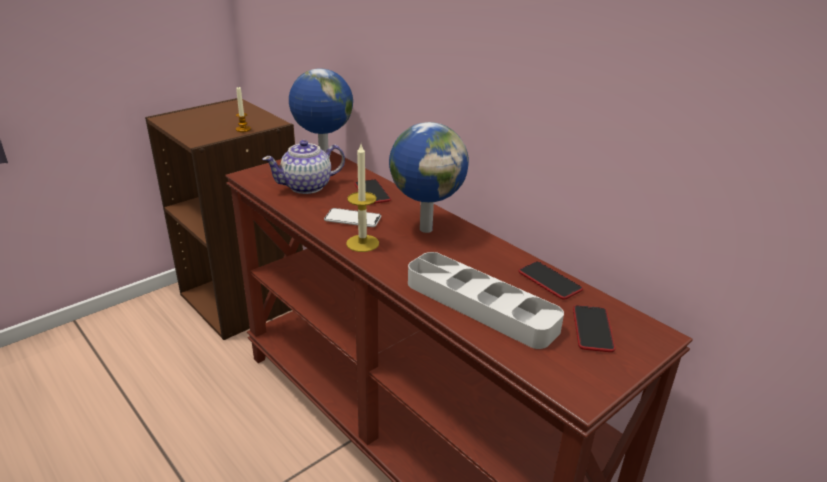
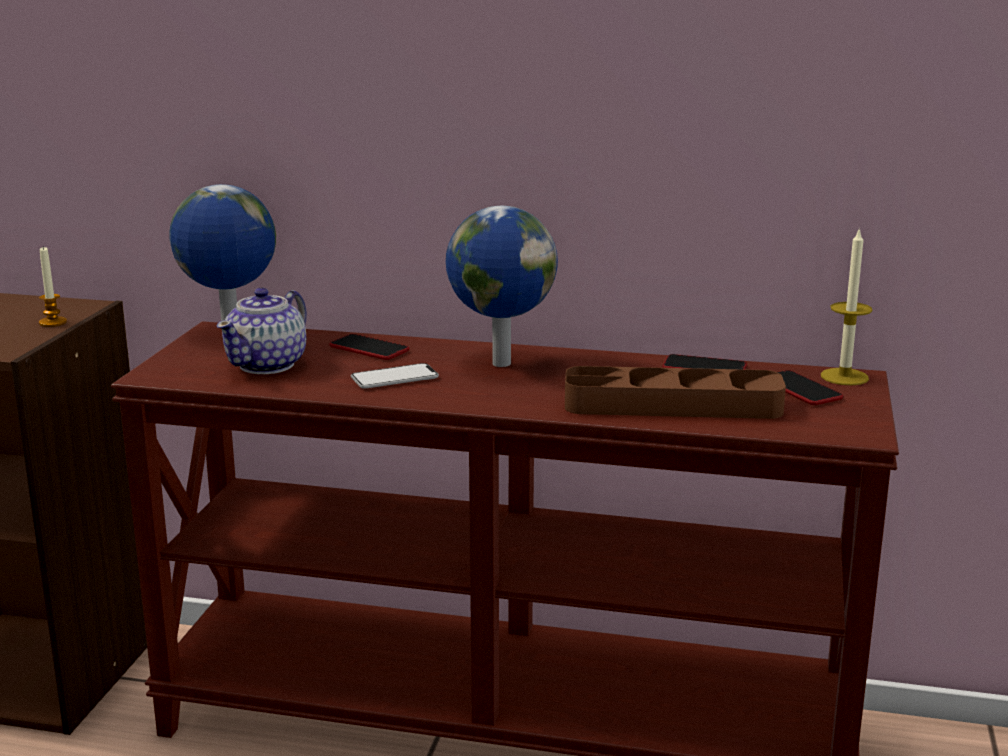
camera: 35 degrees left, 10 degrees down
candle [346,144,379,252] -> candle moved to [821,228,872,385]
grey tray [408,252,564,349] -> brown tray [565,366,786,419]

